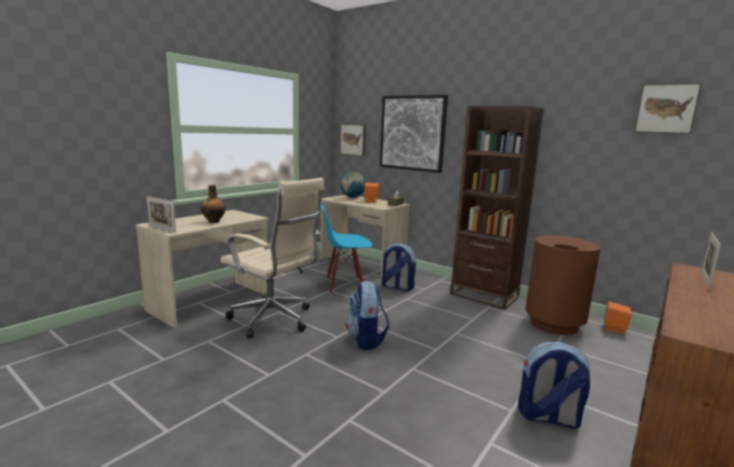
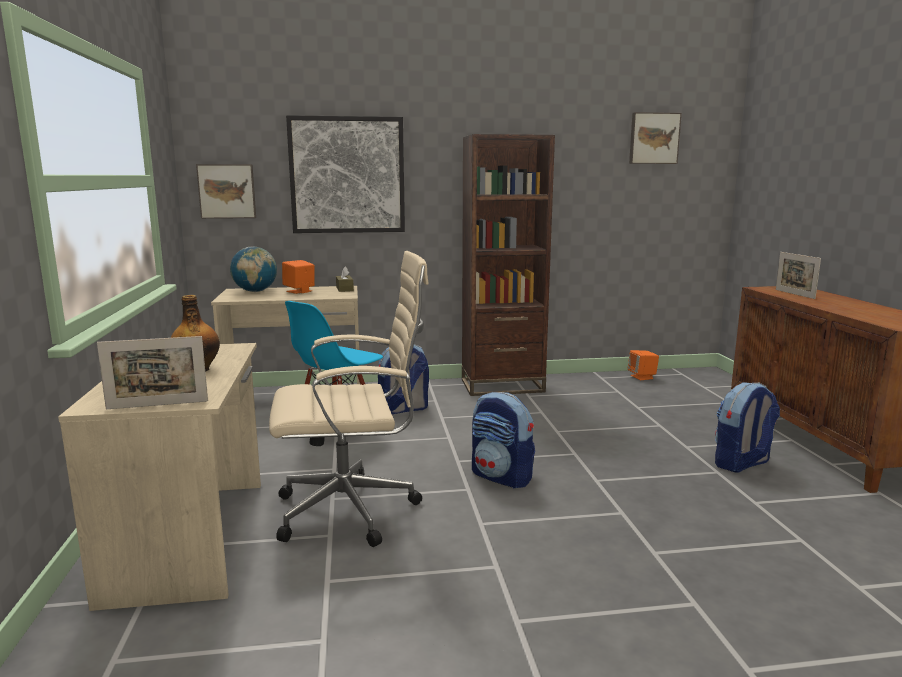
camera: 45 degrees left, 0 degrees up
brown trash can [525,235,601,335] -> none

